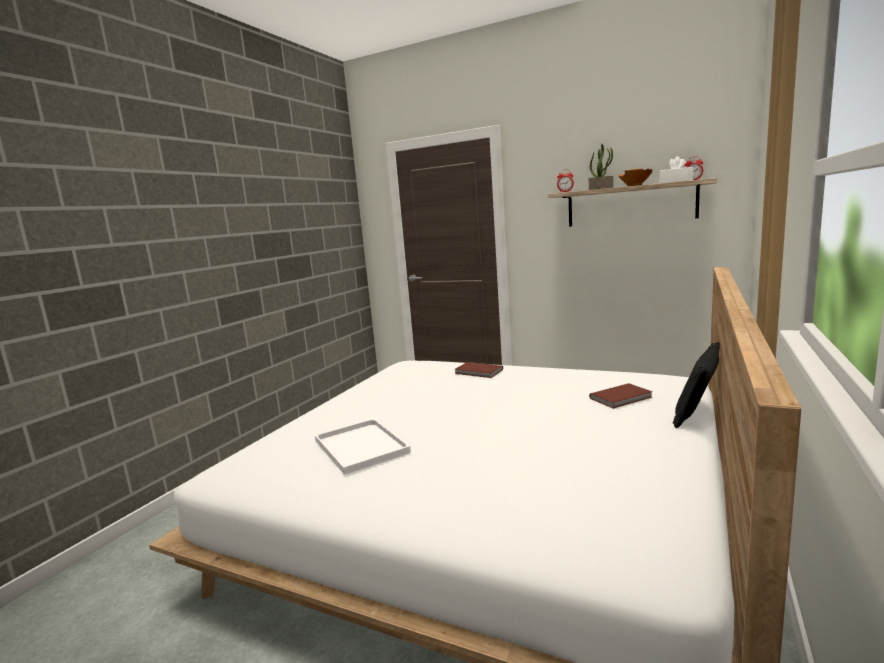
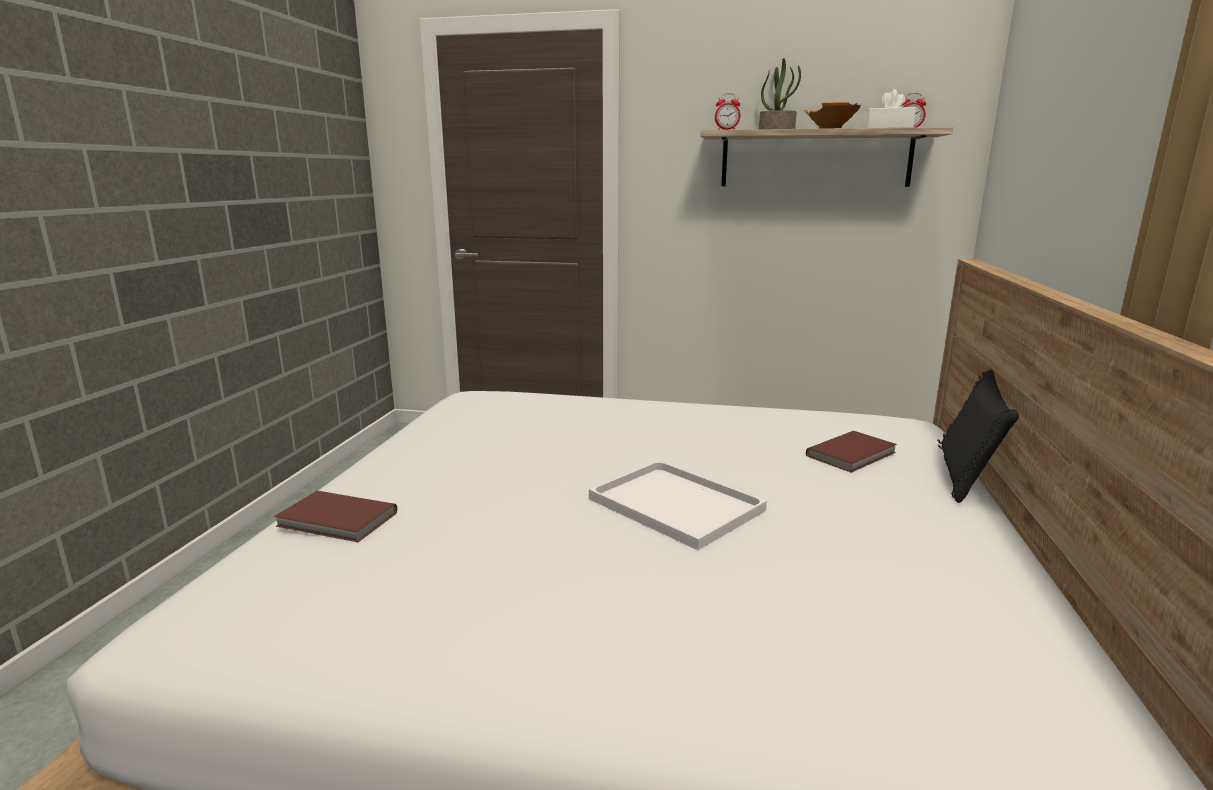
camera: 15 degrees left, 5 degrees up
white tray [315,419,411,475] -> white tray moved to [589,460,767,550]
brown book [455,362,503,378] -> brown book moved to [274,491,397,542]

